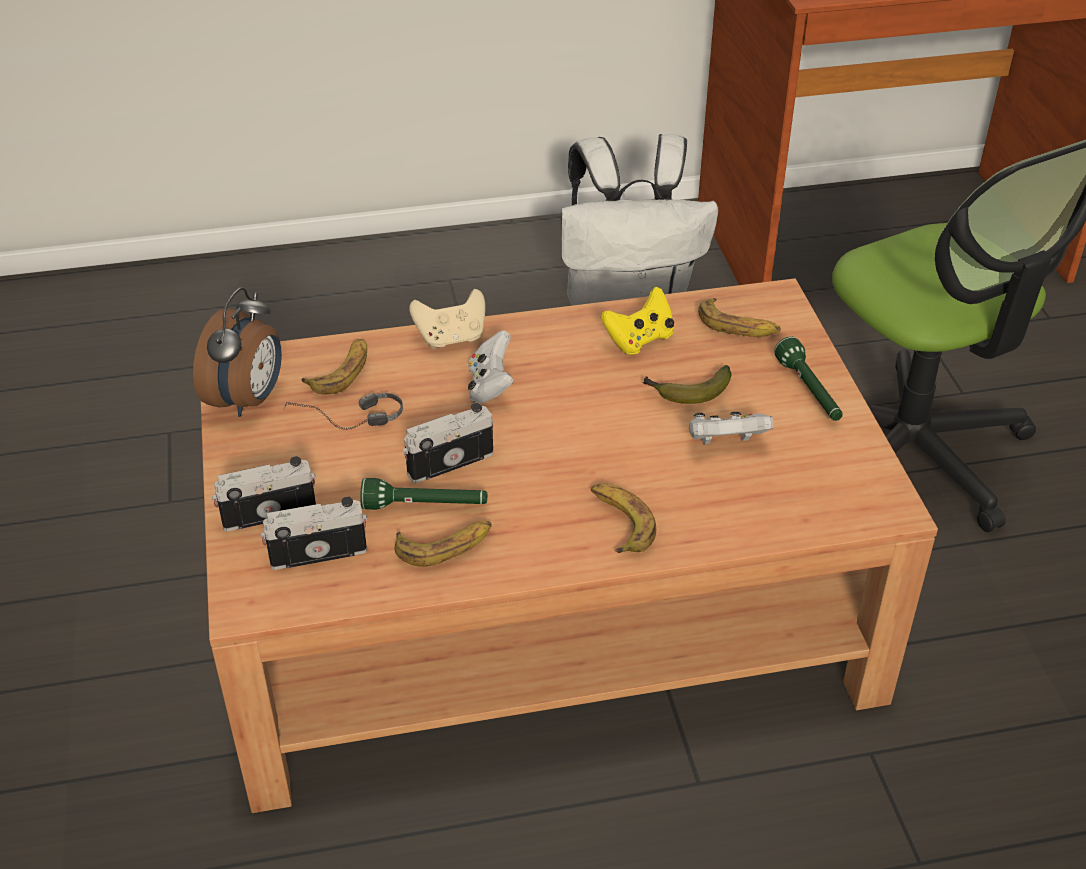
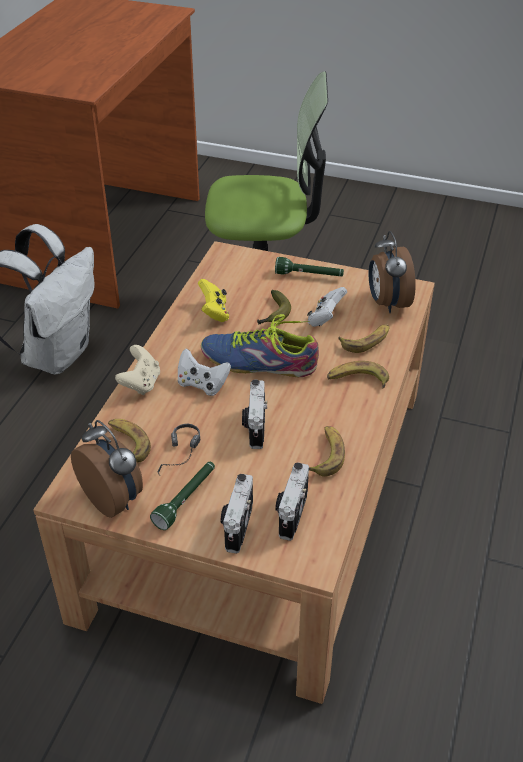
camera: 60 degrees left, 0 degrees up
green flashlight [360,478,487,510] -> green flashlight moved to [150,462,215,530]
banana [698,298,781,337] -> banana moved to [338,324,389,353]
none -> shoe [201,314,319,377]
none -> alarm clock [369,231,416,313]

